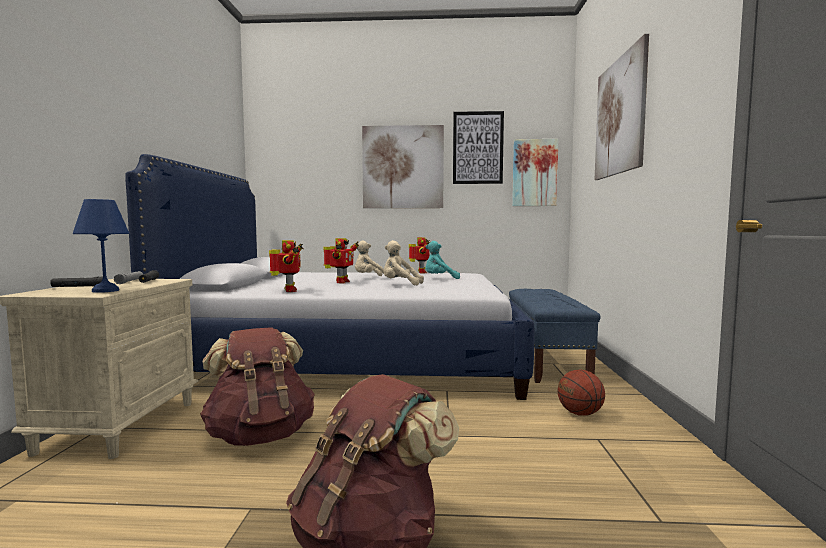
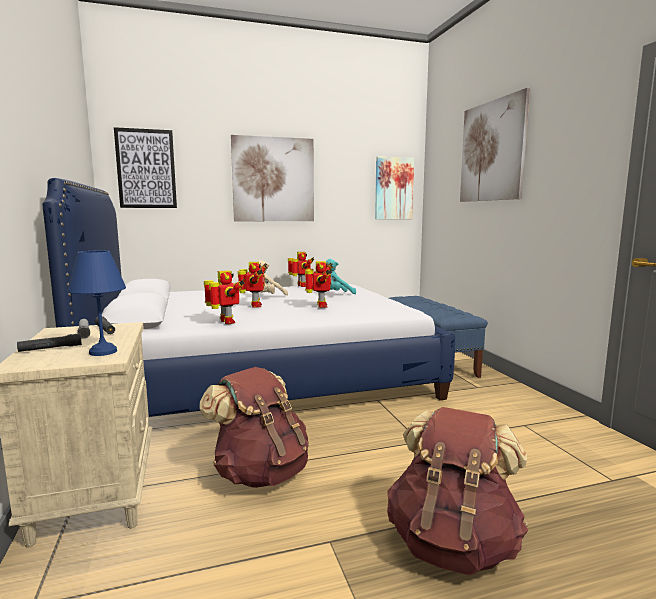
camera: 20 degrees left, 5 degrees up
beige plush toy [384,240,424,285] -> toy robot [305,261,333,308]
picture [453,111,504,184] -> picture moved to [114,127,177,208]
basketball [558,370,605,416] -> none

